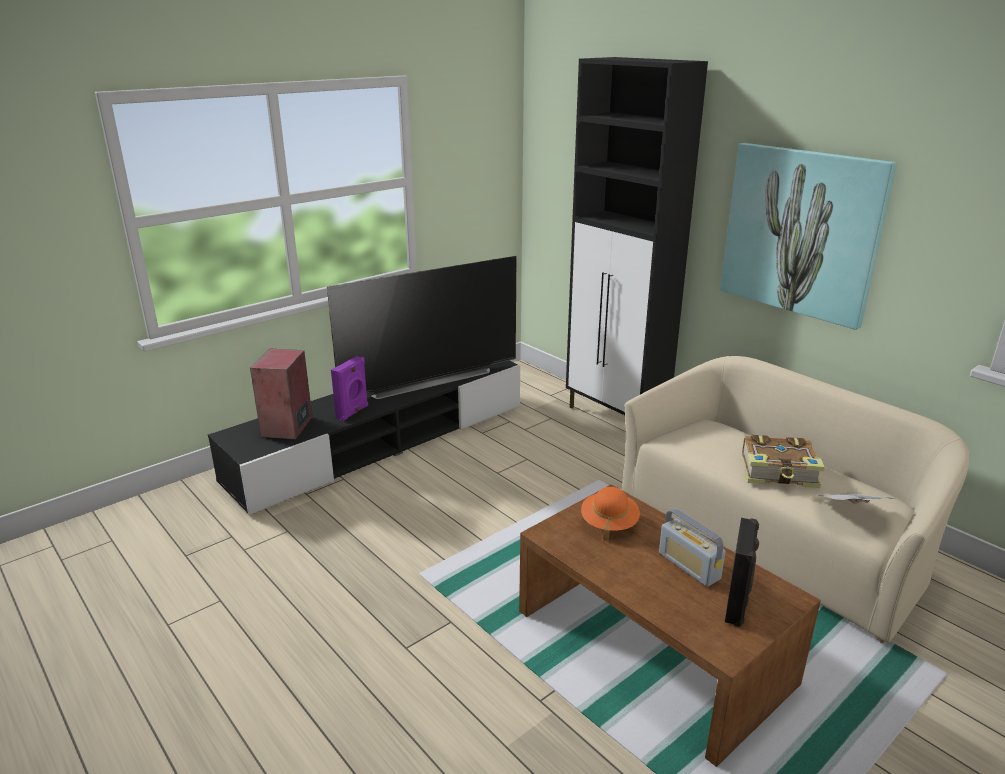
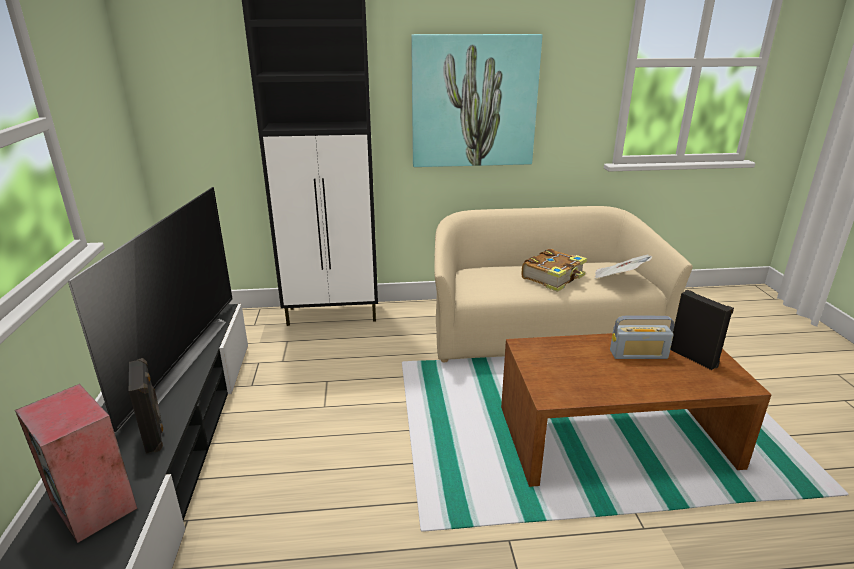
camera: 55 degrees left, 0 degrees up
purple speaker [331,356,368,421] -> black speaker [129,358,163,454]
orange hat [581,487,640,541] -> none

